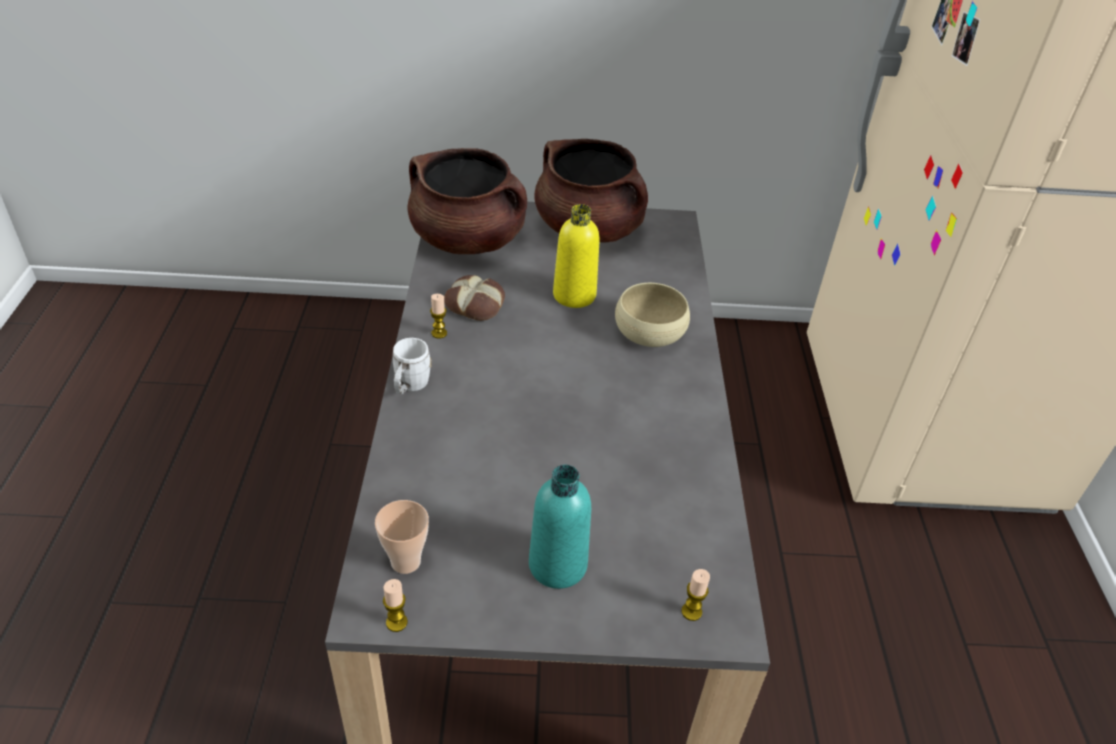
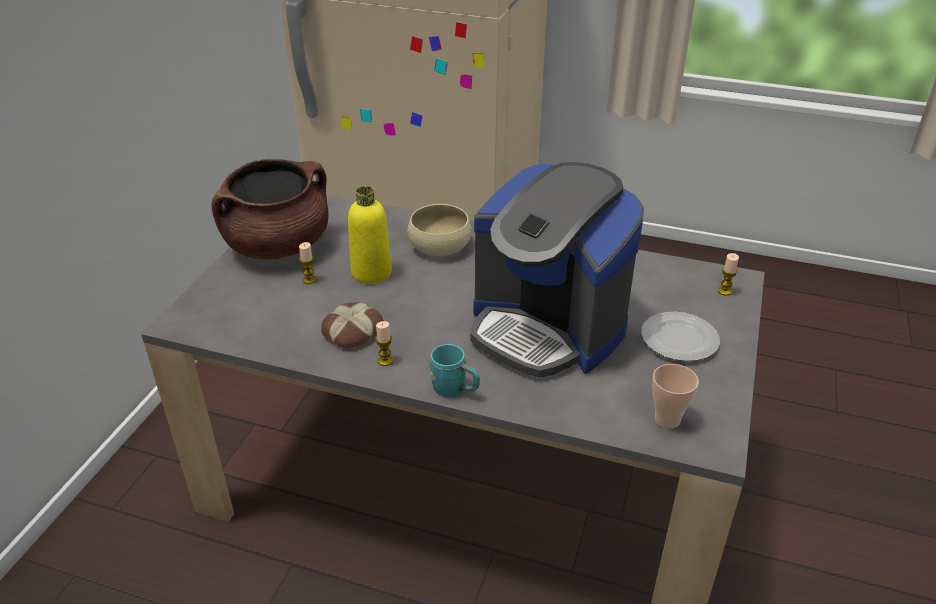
camera: 70 degrees left, 5 degrees down
candle [383,579,408,632] -> candle moved to [299,242,317,284]
white mug [393,338,432,394] -> turquoise mug [429,344,480,397]
brown cooking pot [408,148,527,254] -> none
turquoise bottle [529,465,591,589] -> plate [641,312,720,361]
none -> coffee machine [470,162,644,378]

